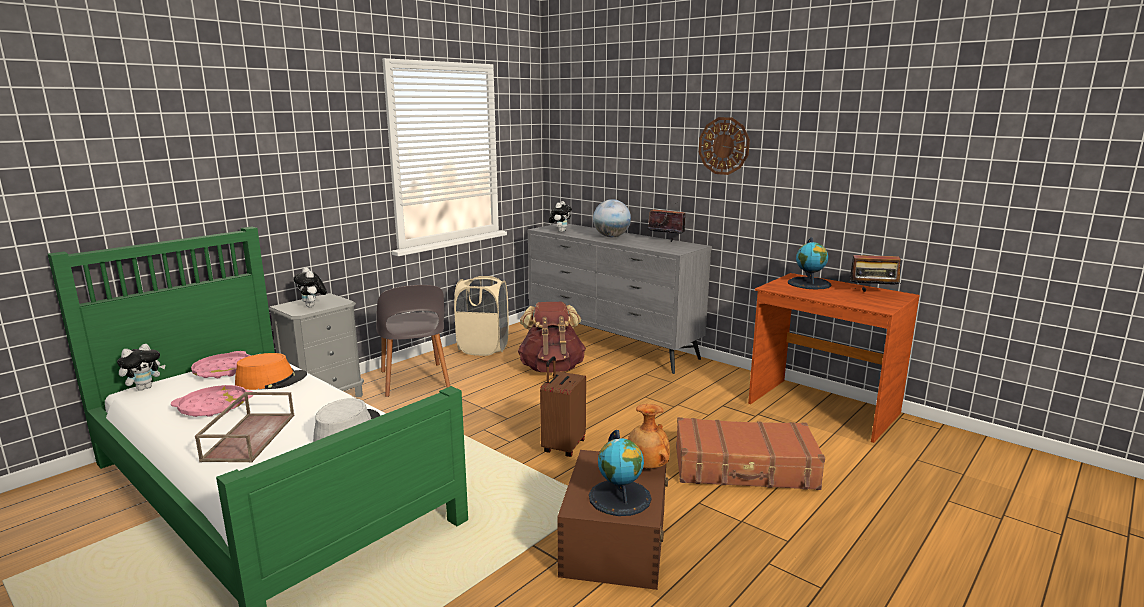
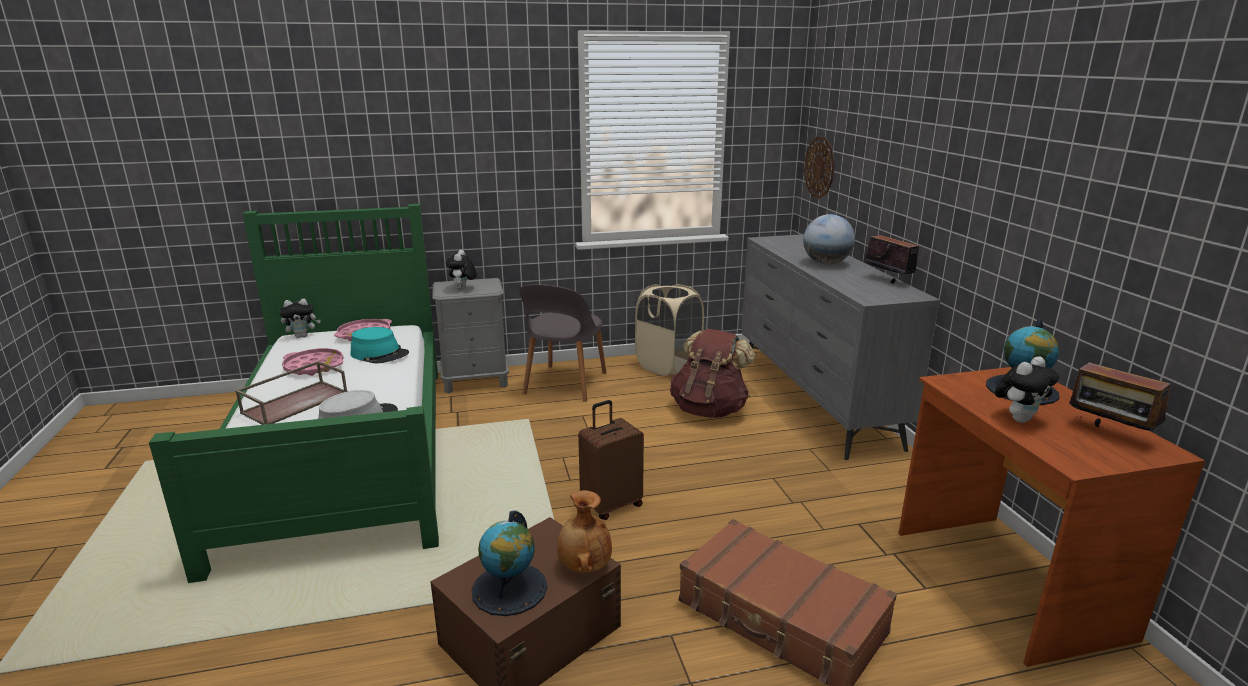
camera: 35 degrees right, 5 degrees up
orange hat [235,353,307,390] -> turquoise hat [351,327,409,363]
plush toy [549,201,572,232] -> plush toy moved to [995,356,1059,423]
wall clock [699,117,750,175] -> wall clock moved to [804,136,835,199]

